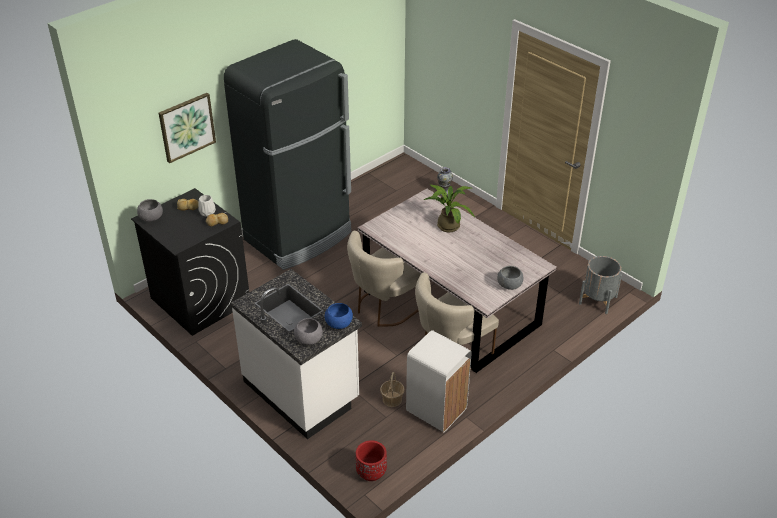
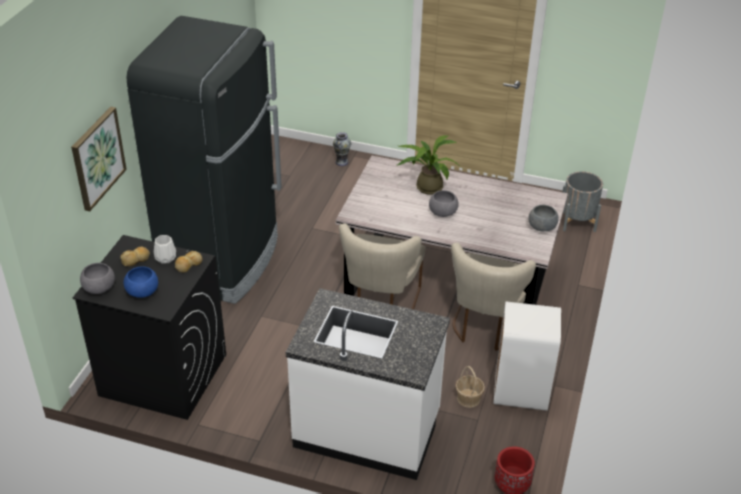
camera: 30 degrees left, 0 degrees up
grey bowl [294,318,323,345] -> grey bowl moved to [429,190,459,217]
blue bowl [325,303,353,329] -> blue bowl moved to [123,266,158,298]

